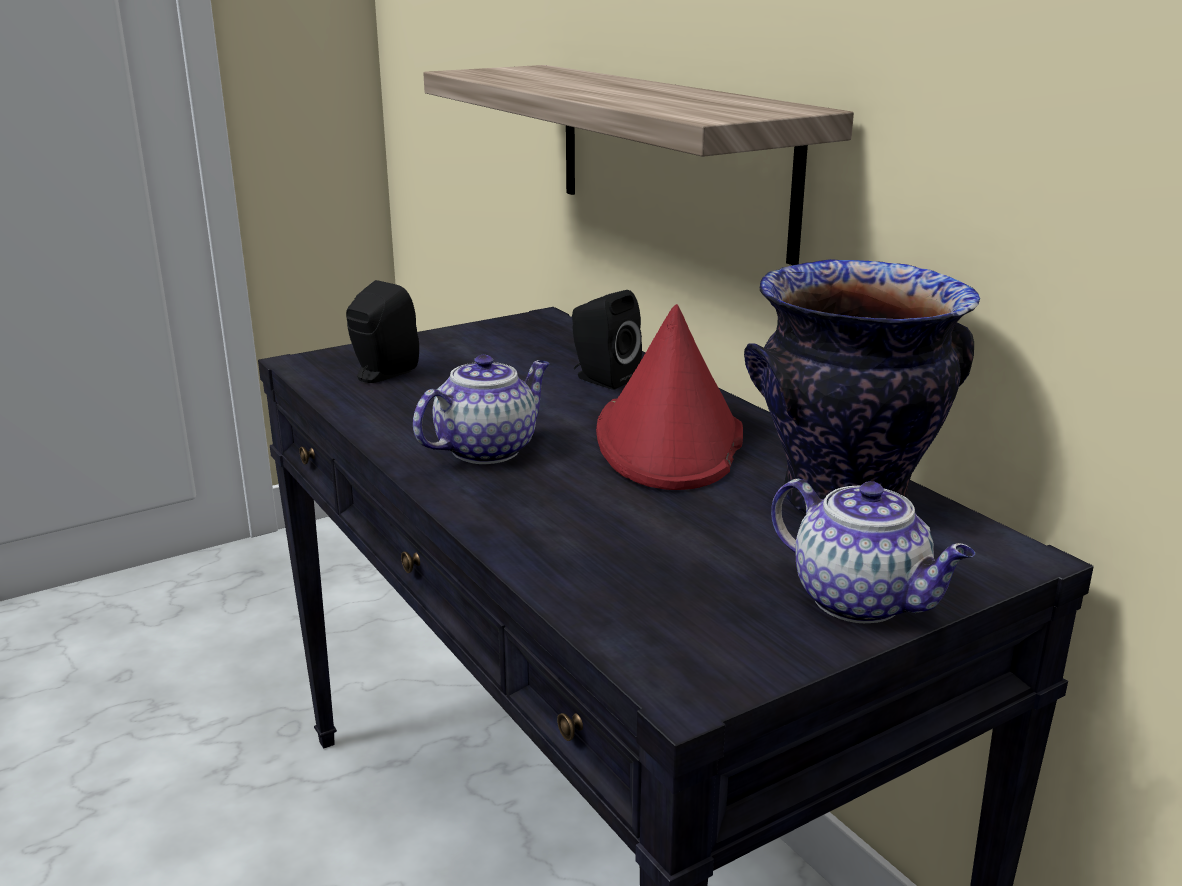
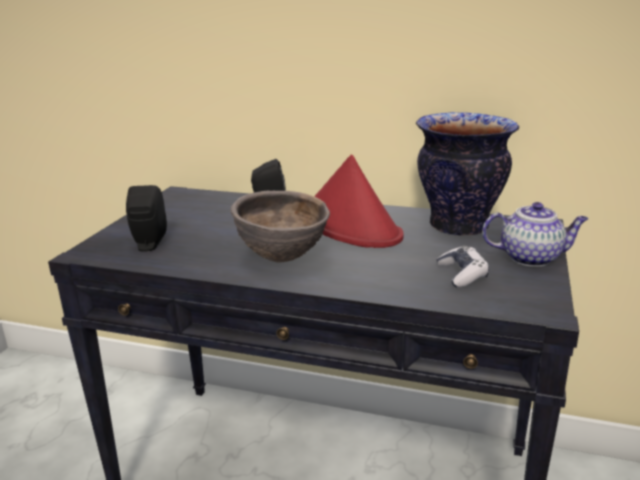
camera: 40 degrees left, 0 degrees up
teapot [413,355,550,464] -> brown bowl [230,191,330,262]
shelf [423,65,854,265] -> none
none -> game controller [436,246,489,288]

